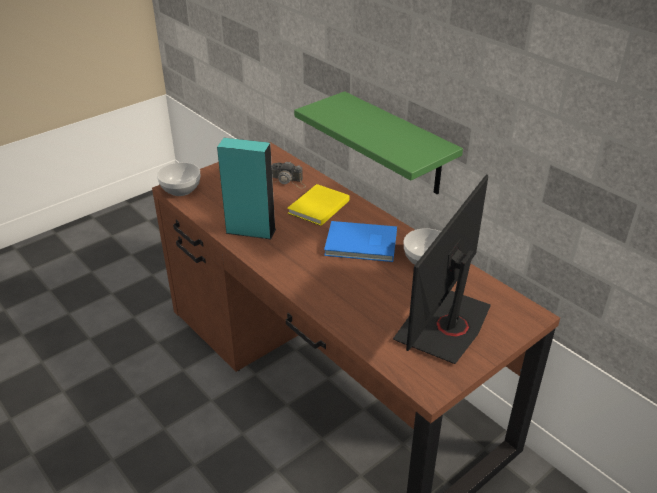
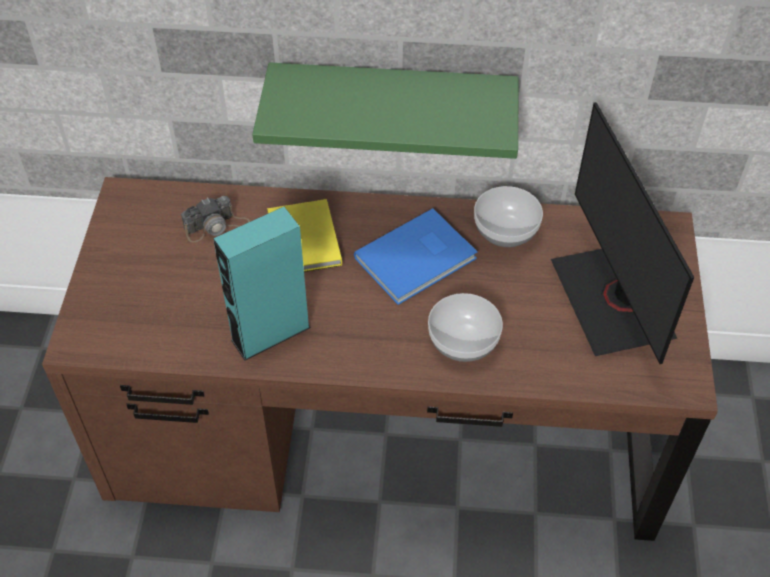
camera: 45 degrees left, 15 degrees up
bowl [157,162,200,196] -> bowl moved to [428,293,503,362]

